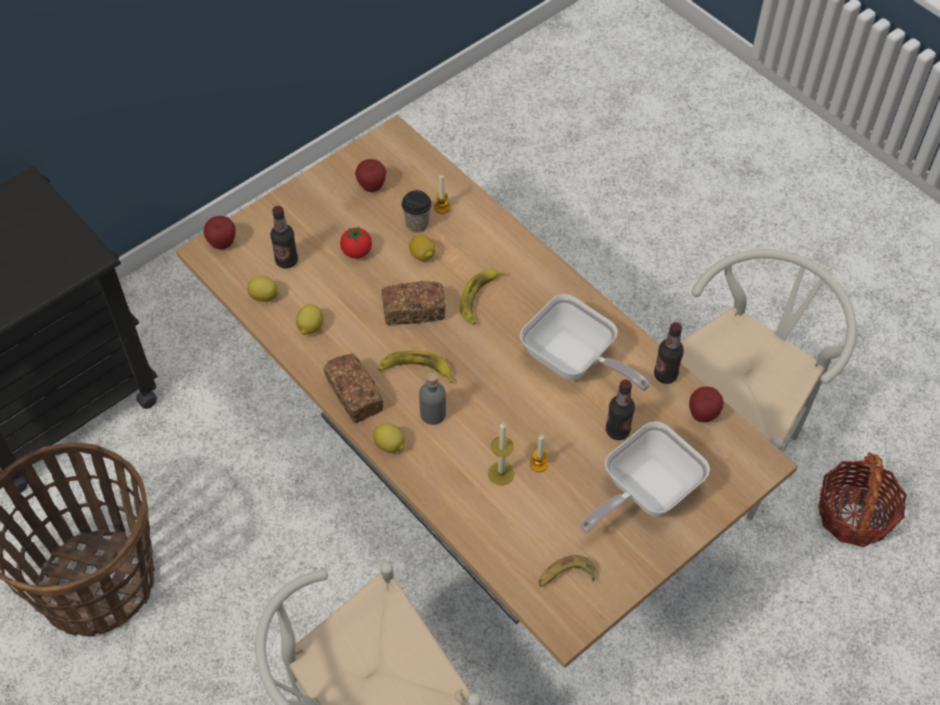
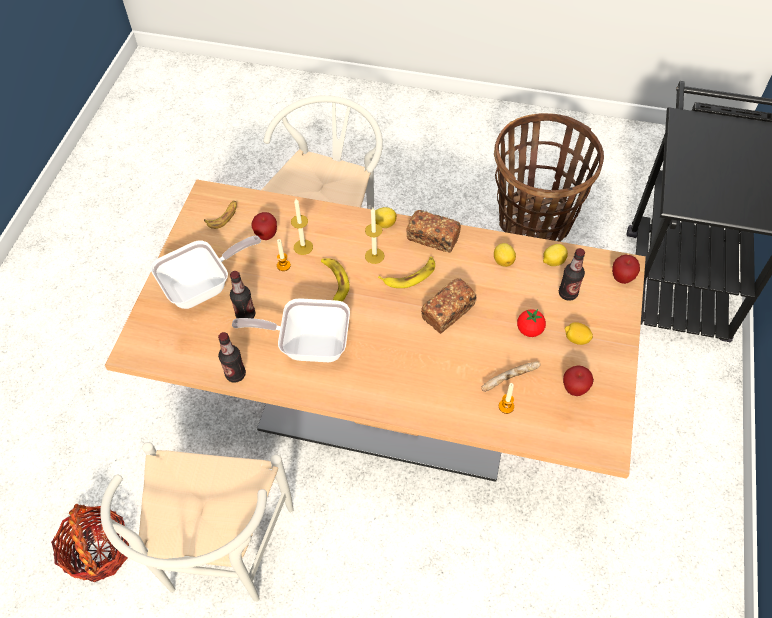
camera: 145 degrees right, 0 degrees up
cup [402,190,432,232] -> bread [481,362,541,392]
lemon [409,234,435,261] -> lemon moved to [565,322,593,345]
grey bottle [419,372,446,425] -> candle [365,208,384,264]
banana [460,269,506,325] -> banana moved to [321,258,350,301]
frying pan [580,422,710,533] -> frying pan turned 45 degrees clockwise [151,235,261,309]
apple [689,386,724,423] -> apple moved to [251,212,277,240]

